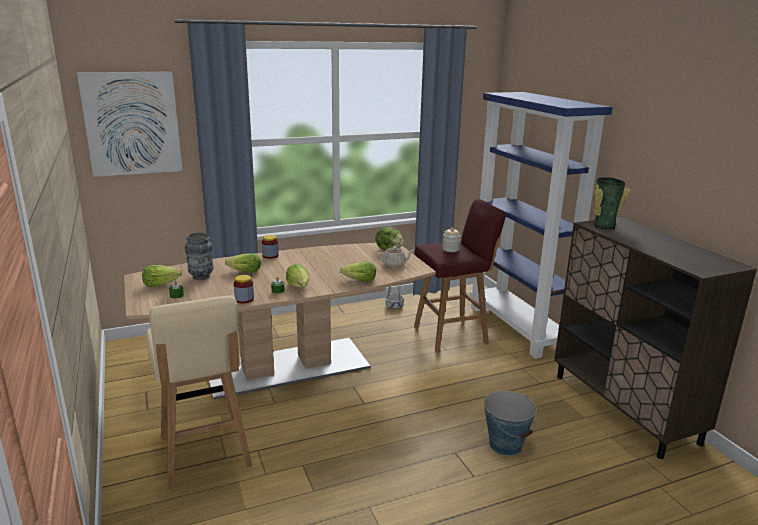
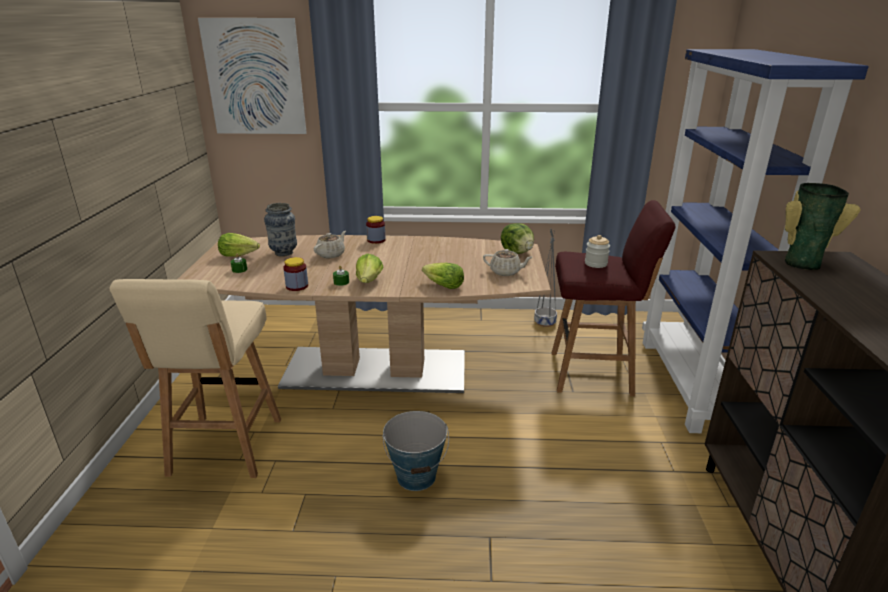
camera: 25 degrees right, 5 degrees up
lettuce [225,253,261,273] -> beige teapot [314,231,346,258]
bucket [484,391,537,456] -> bucket moved to [382,411,449,491]

